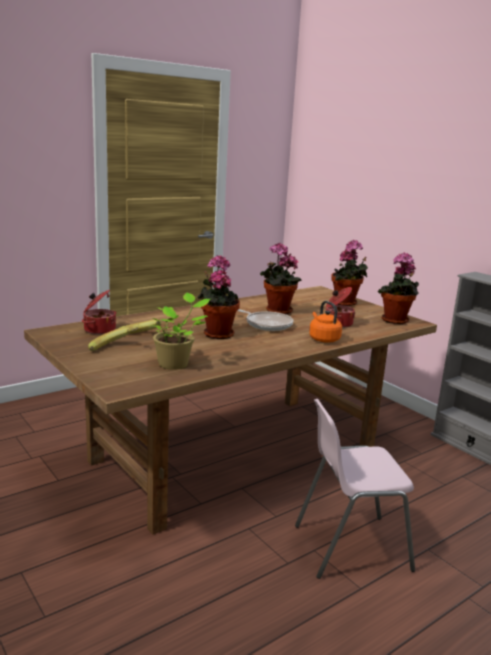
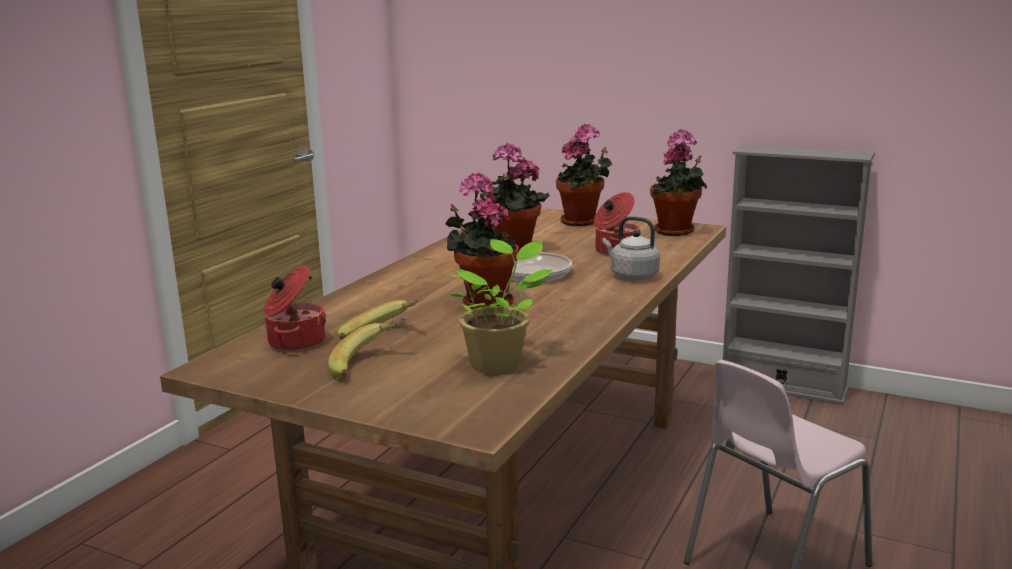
camera: 25 degrees left, 0 degrees up
orange kettle [309,301,342,343] -> grey kettle [602,216,660,280]

